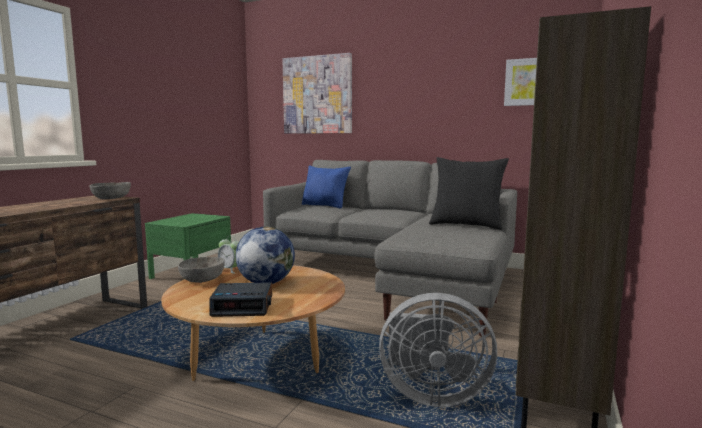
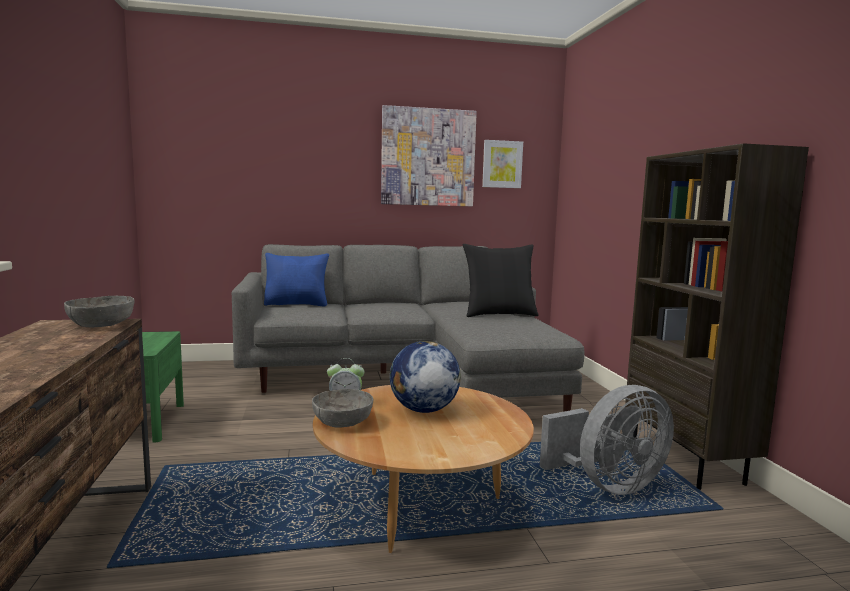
camera: 35 degrees left, 0 degrees up
alarm clock [209,282,272,317] -> none
picture [282,53,352,134] -> picture moved to [381,105,477,206]

